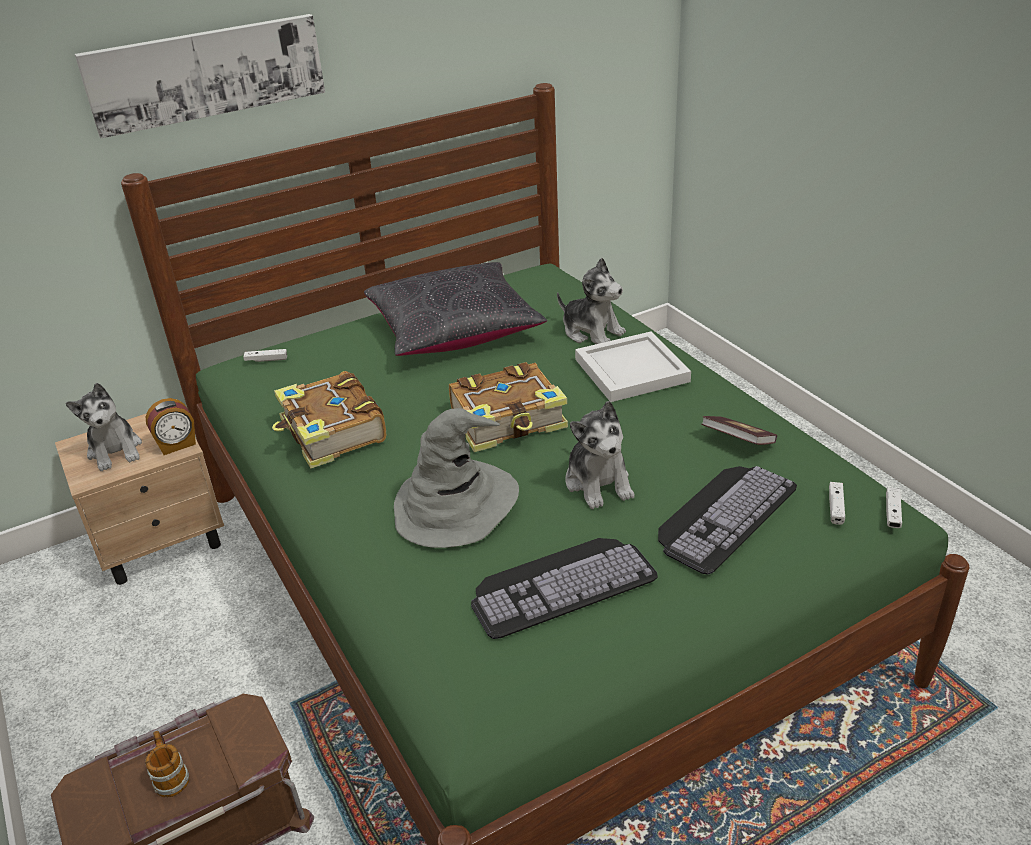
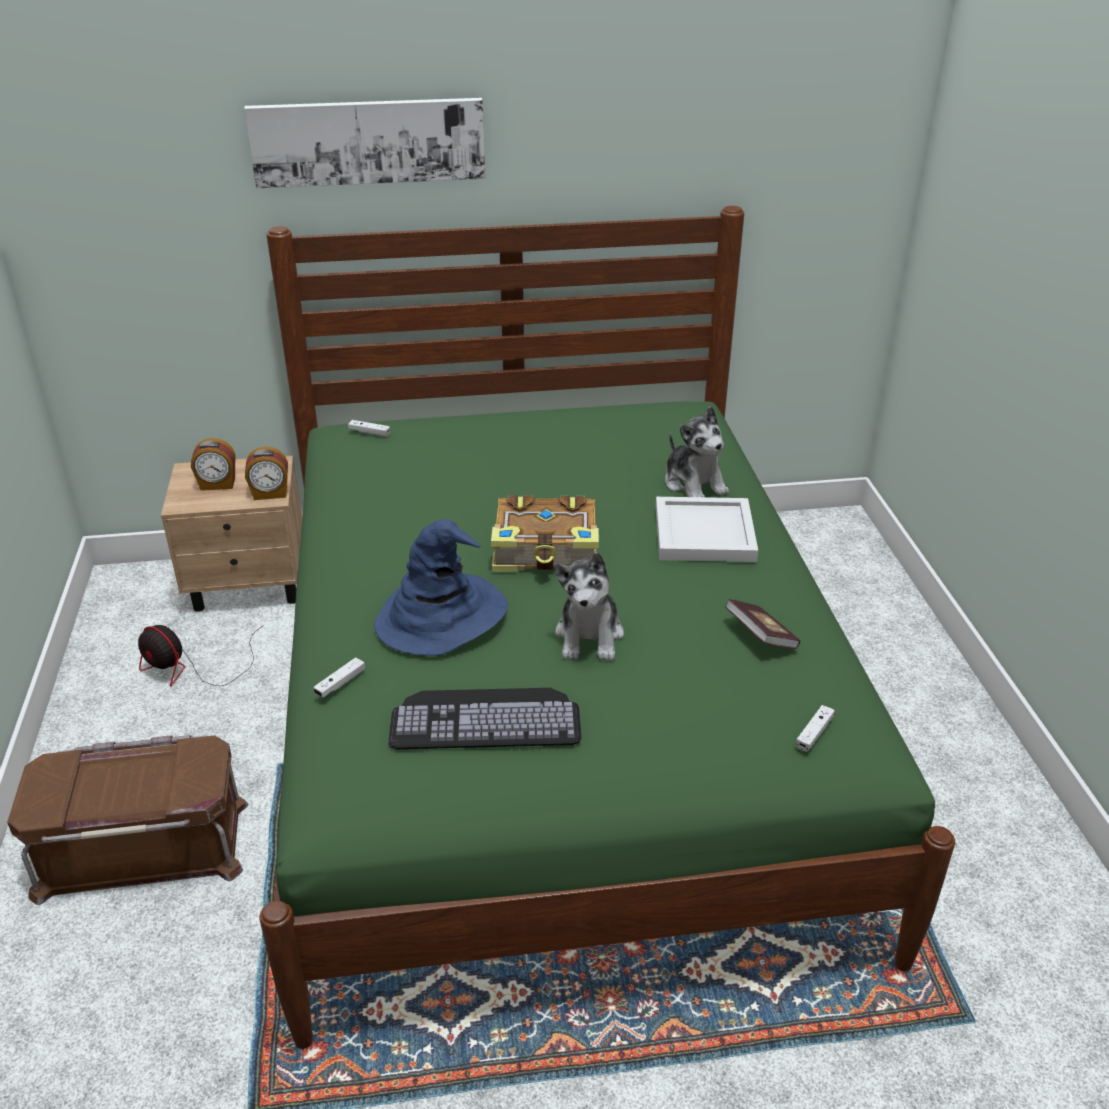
camera: 20 degrees right, 0 degrees up
plush toy [66,383,142,471] -> alarm clock [191,438,235,491]
mug [145,731,189,797] -> none
book [272,371,386,468] -> none
black pillow [364,262,547,356] -> none
grey hat [394,408,519,548] -> blue hat [374,519,508,656]
keyboard [658,466,797,575] -> none
white game controller [886,487,902,528] -> white game controller moved to [313,657,365,697]
none -> fan [138,625,264,687]

